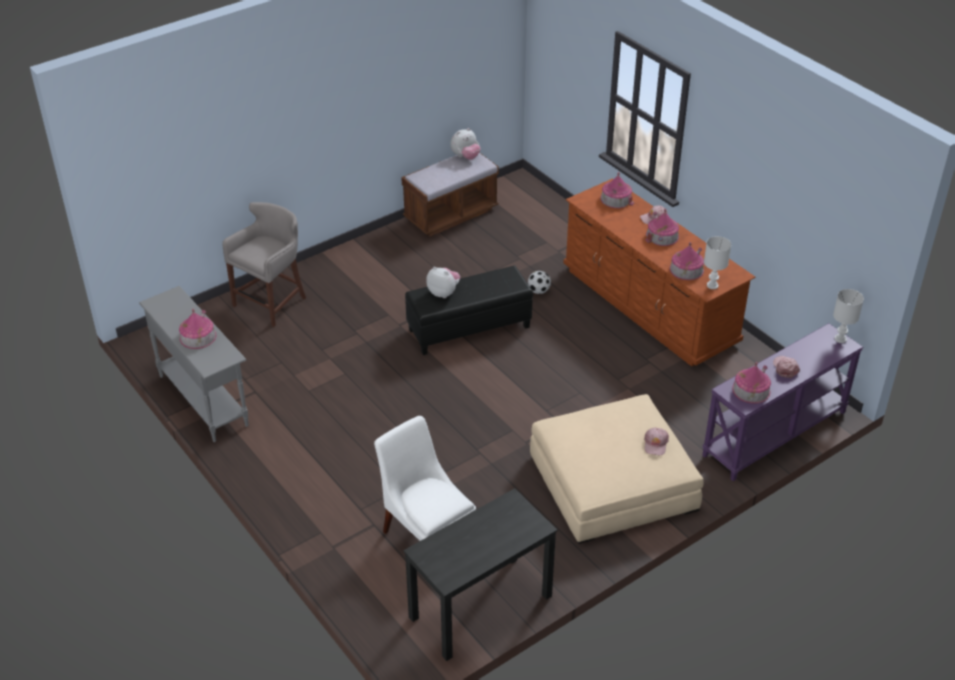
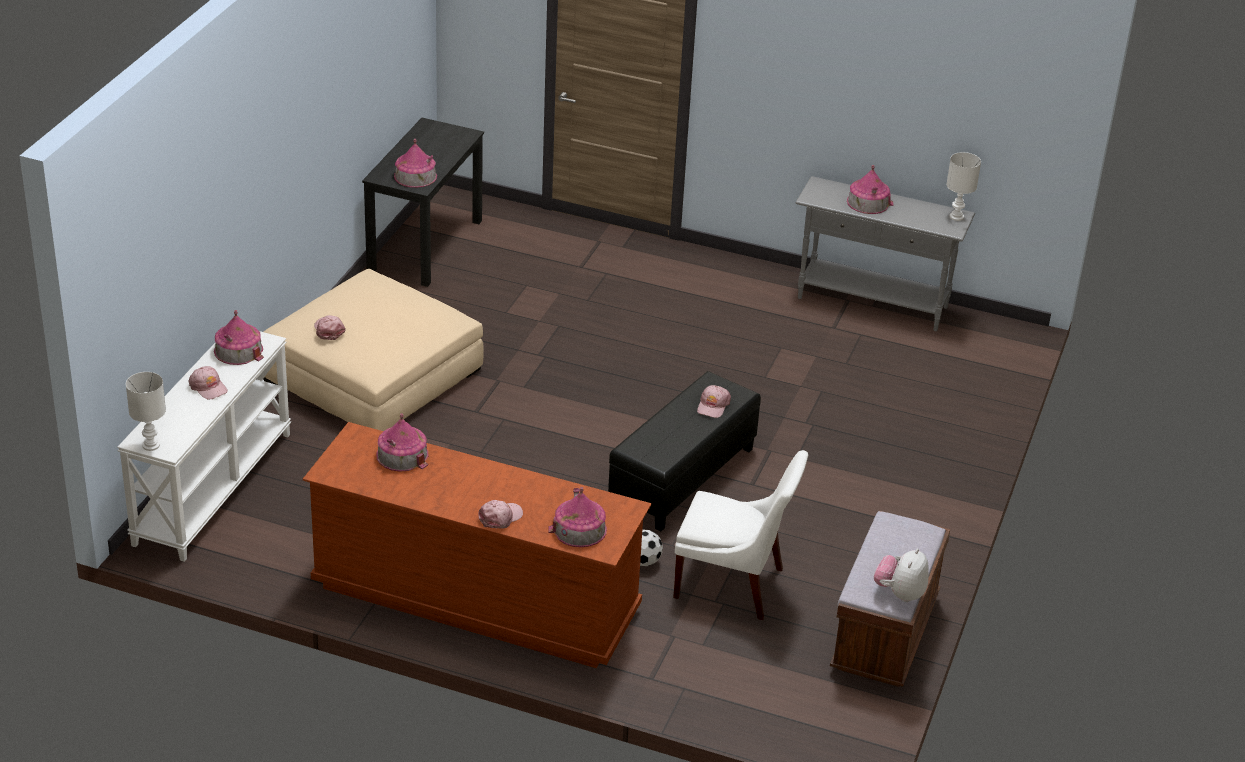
camera: 145 degrees right, 5 degrees down
grey stool [222,202,306,327] -> none
white chair [374,416,476,541] -> white chair moved to [673,450,808,620]
plush toy [426,267,460,298] -> pink cap [697,385,731,418]
toy house [645,209,679,246] -> toy house moved to [394,139,437,188]
purple console table [702,323,863,481] -> white console table [117,331,291,562]
white table lamp [704,236,731,289] -> white table lamp moved to [946,152,981,221]

